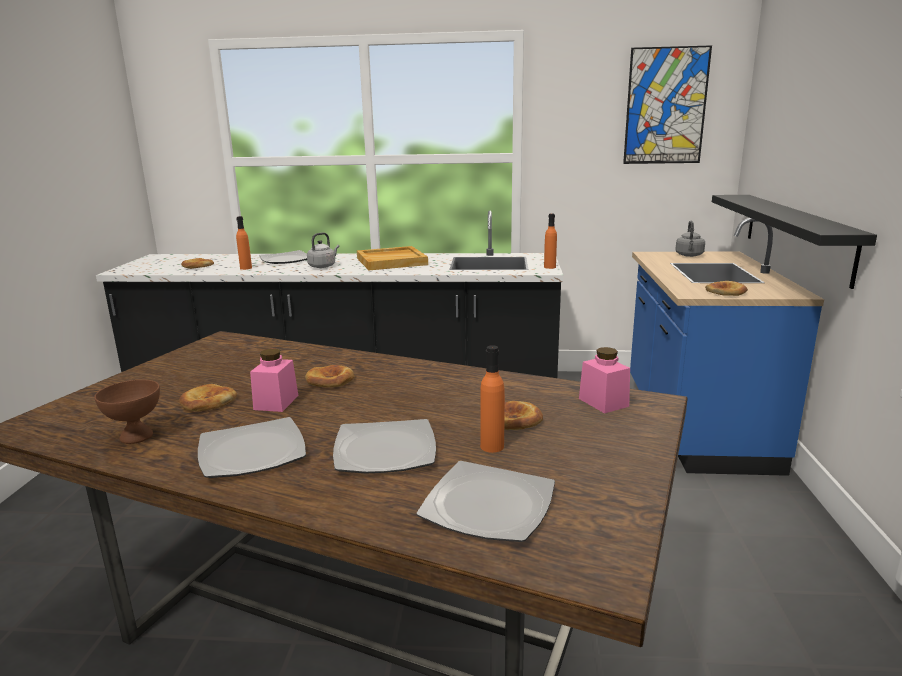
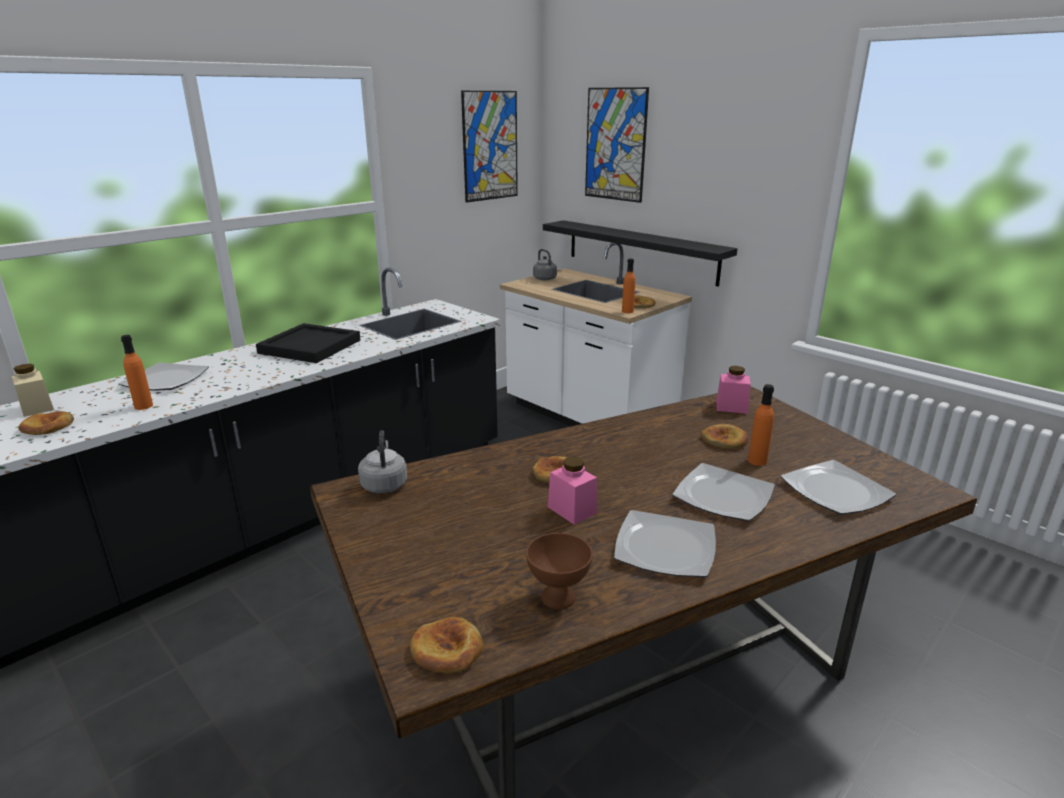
camera: 50 degrees left, 5 degrees up
bread [179,384,237,411] -> bread moved to [410,617,484,673]
grey kettle [307,232,339,268] -> grey kettle moved to [358,430,407,493]
beige tray [357,246,428,270] -> black tray [256,323,360,363]
orange bottle [544,213,557,269] -> orange bottle moved to [622,259,636,313]
blue counter [630,218,824,476] -> white counter [500,243,692,426]
none -> beige jar [12,364,54,417]
none -> picture [585,87,649,203]

